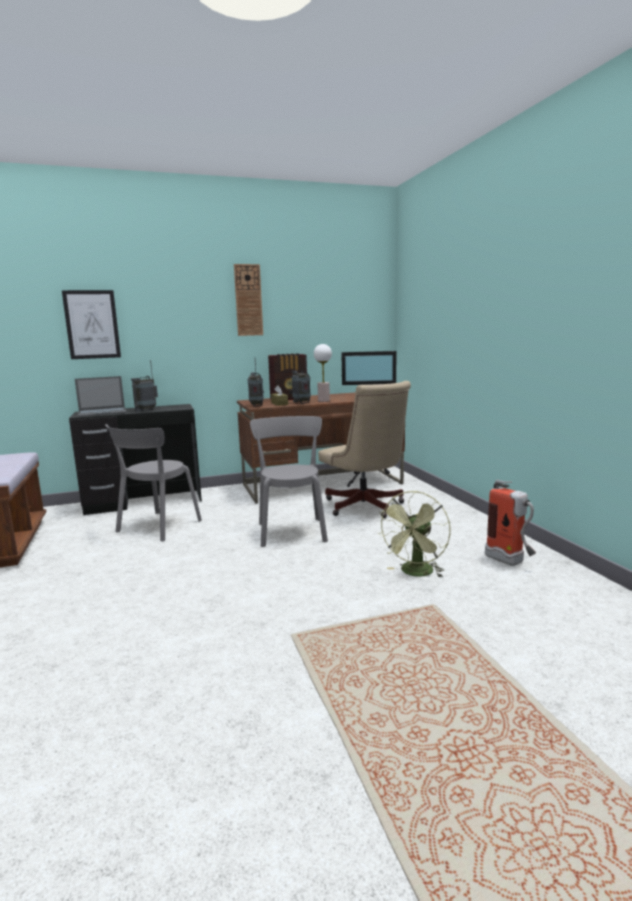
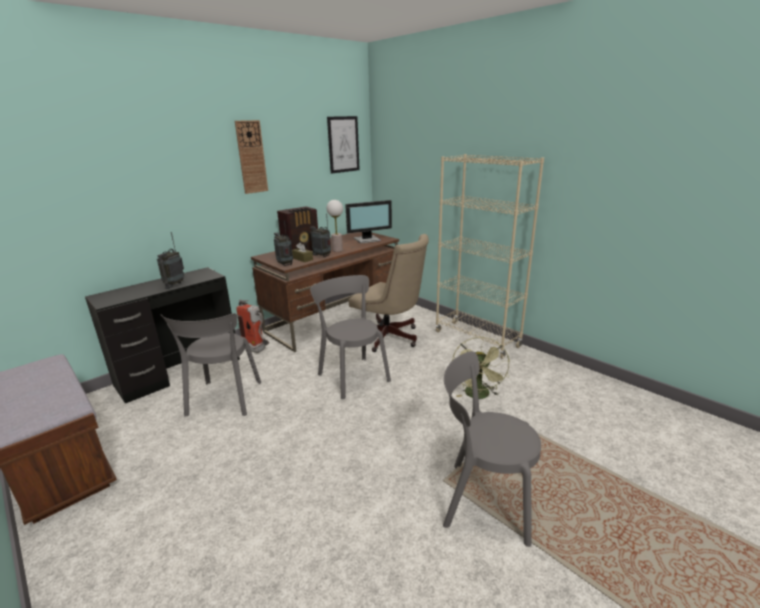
camera: 25 degrees left, 10 degrees up
picture [62,290,121,359] -> picture moved to [327,116,360,174]
laptop [75,376,127,417] -> none
fire extinguisher [485,480,536,566] -> fire extinguisher moved to [236,300,269,353]
none -> beige bookcase [435,154,544,359]
none -> grey chair [443,351,541,547]

